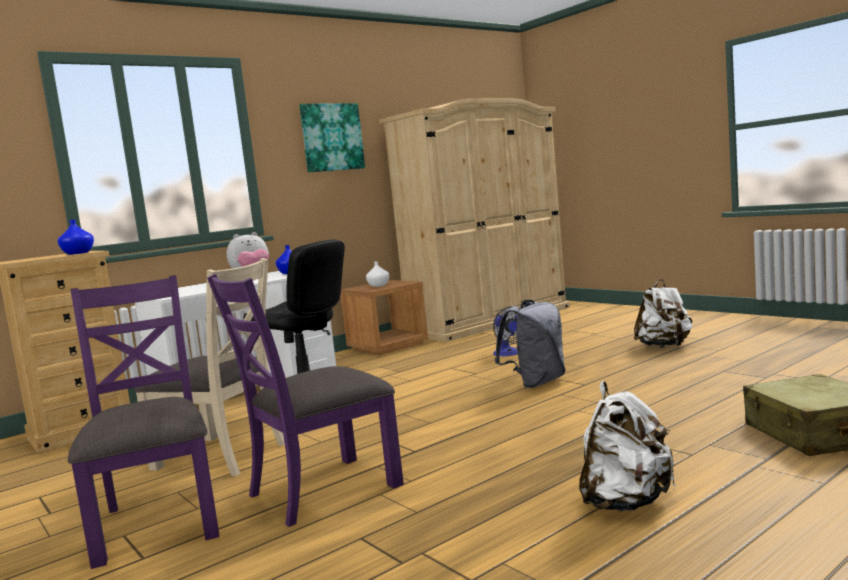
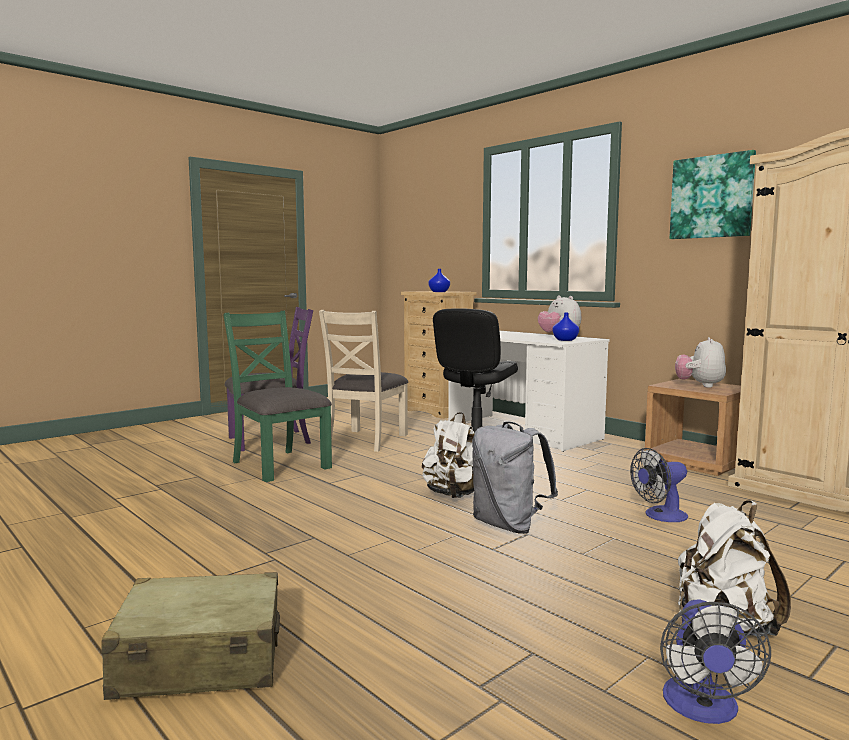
camera: 85 degrees right, 0 degrees up
purple chair [207,274,404,527] -> green chair [223,311,332,482]
white vase [366,261,389,287] -> plush toy [675,337,726,388]
white backpack [579,381,676,511] -> white backpack moved to [422,412,475,498]
none -> fan [660,599,771,724]

